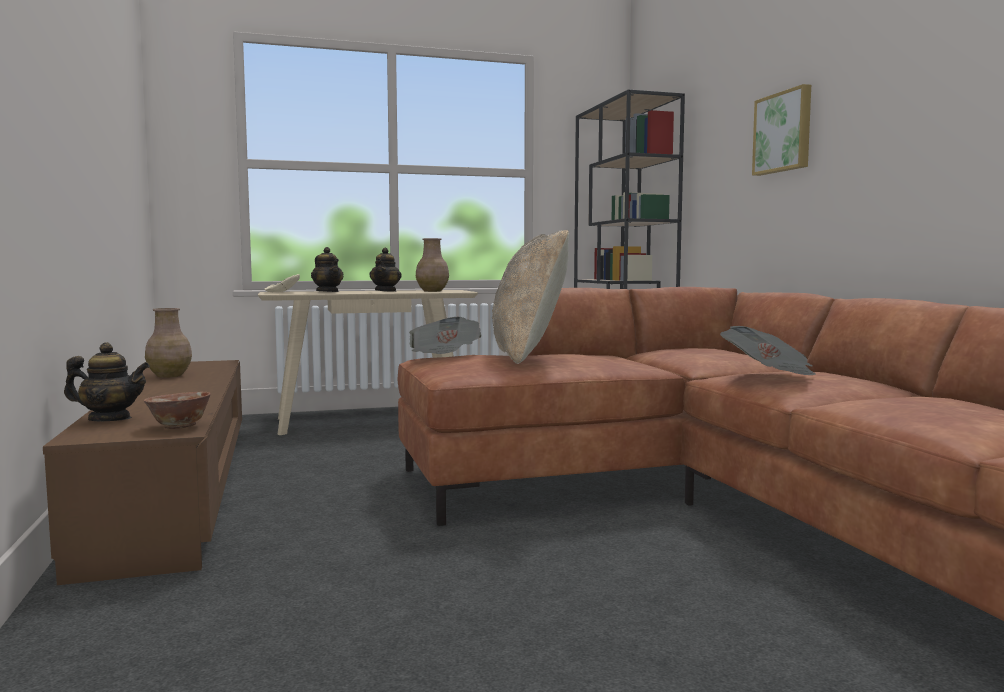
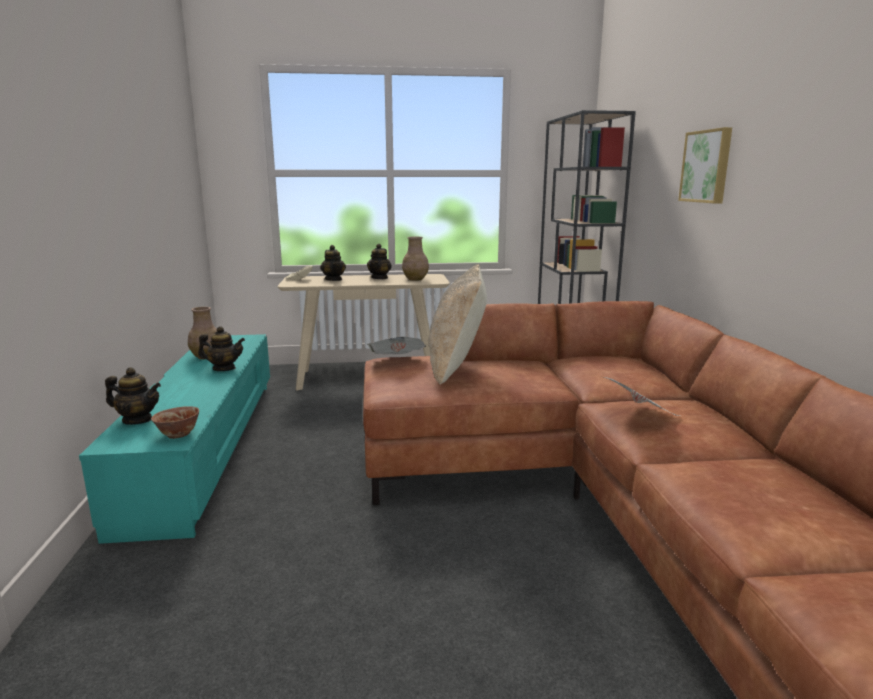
camera: 10 degrees right, 10 degrees up
brown tv stand [43,360,242,585] -> turquoise tv stand [79,334,270,544]
none -> teapot [198,326,245,371]

